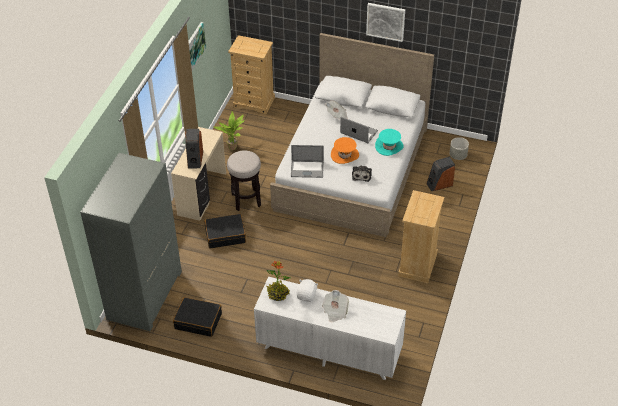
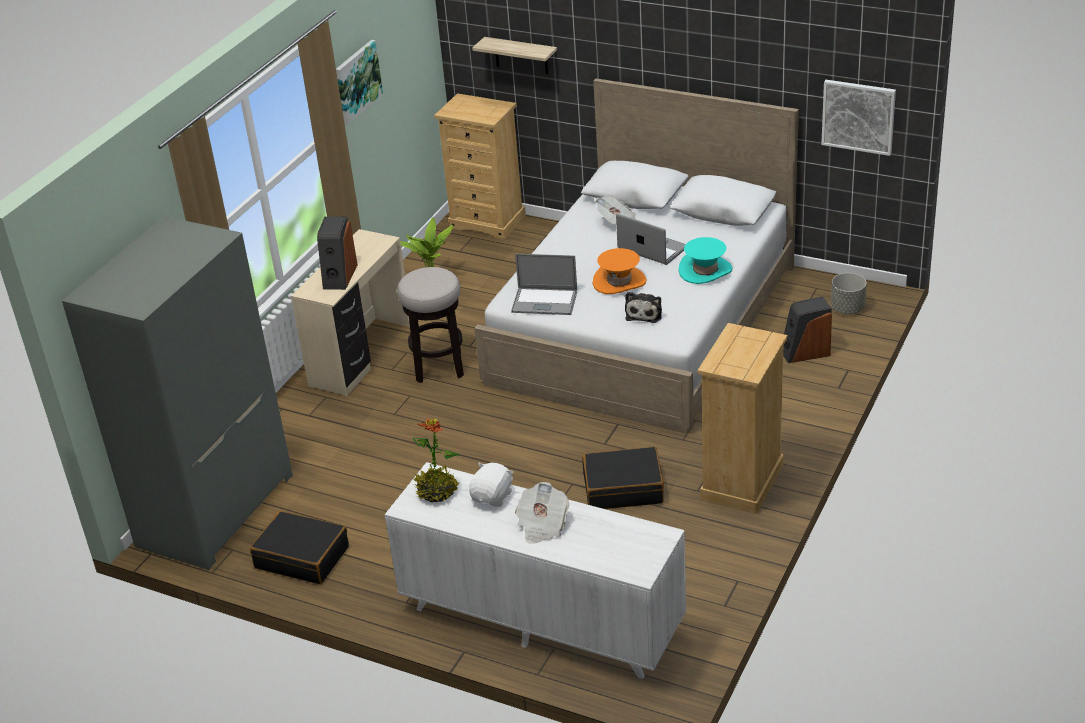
camera: 10 degrees right, 10 degrees down
black suitcase [204,214,246,248] -> black suitcase moved to [582,447,664,509]
picture [366,3,405,42] -> picture moved to [821,80,896,156]
none -> shelf [472,37,557,74]

